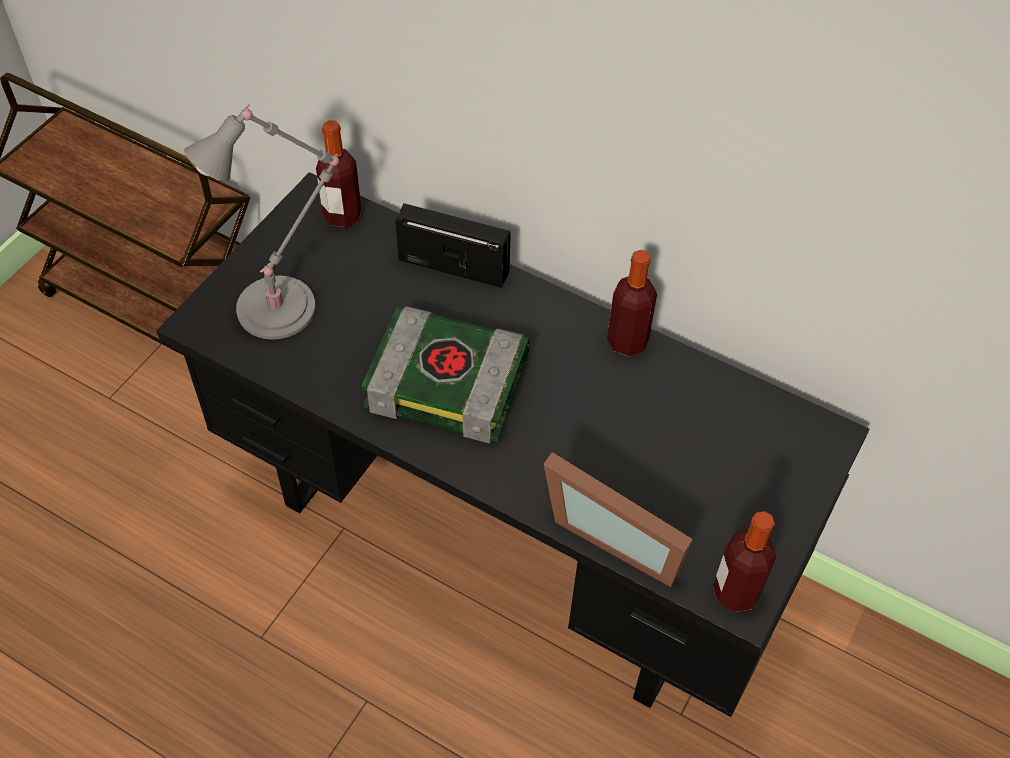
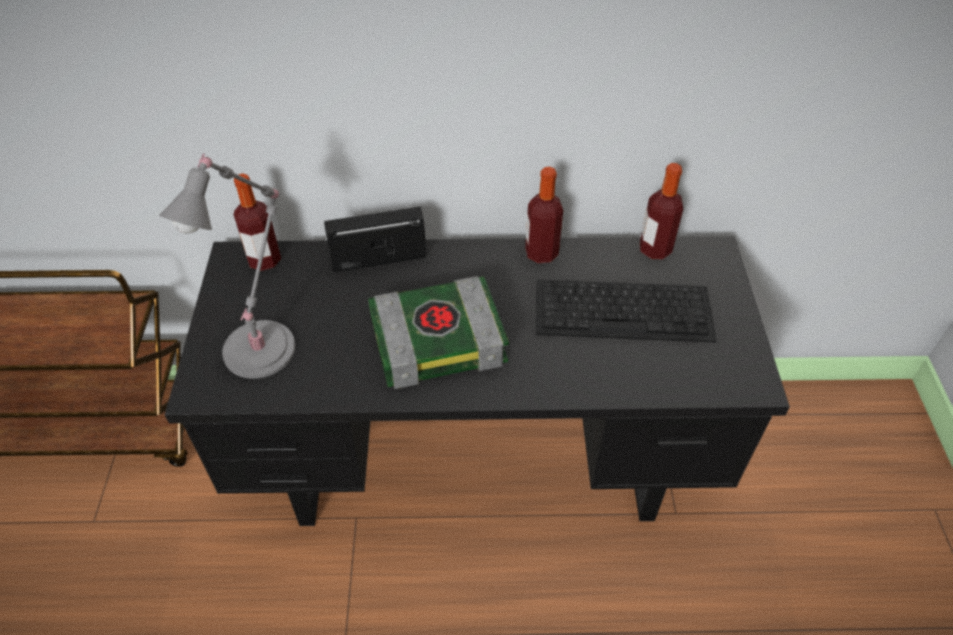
camera: 30 degrees left, 5 degrees down
picture frame [544,452,693,587] -> none
bottle [713,511,777,612] -> bottle moved to [640,163,683,259]
none -> keyboard [536,279,717,342]

